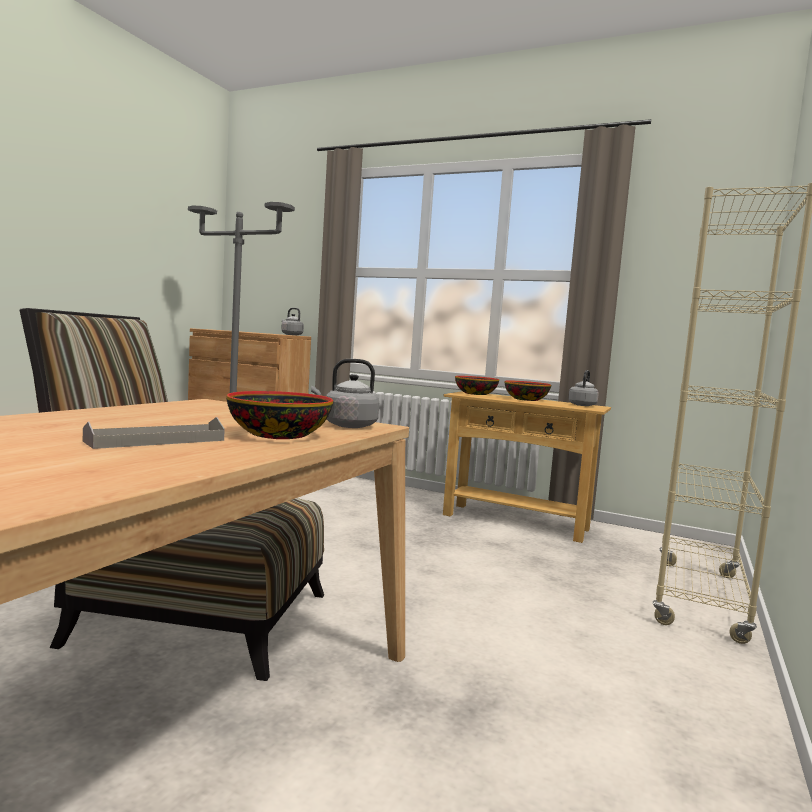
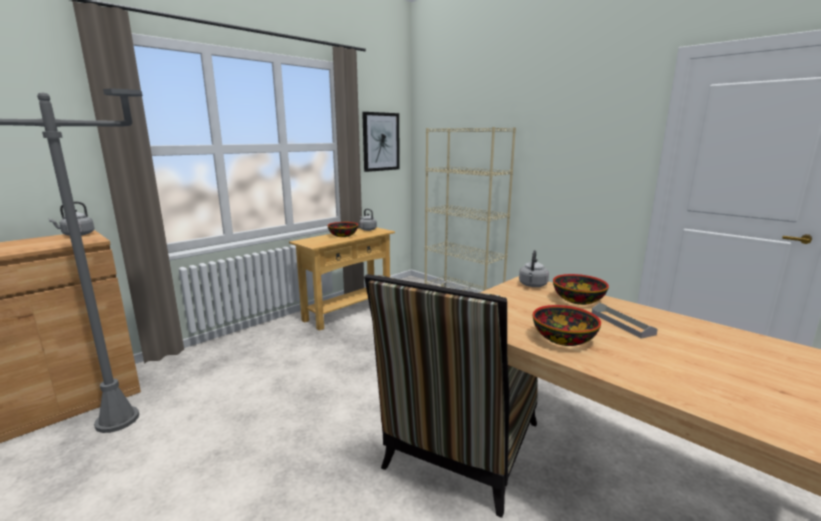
camera: 70 degrees left, 10 degrees up
bowl [455,376,499,395] -> bowl moved to [533,305,601,346]
none -> picture [362,112,400,172]

